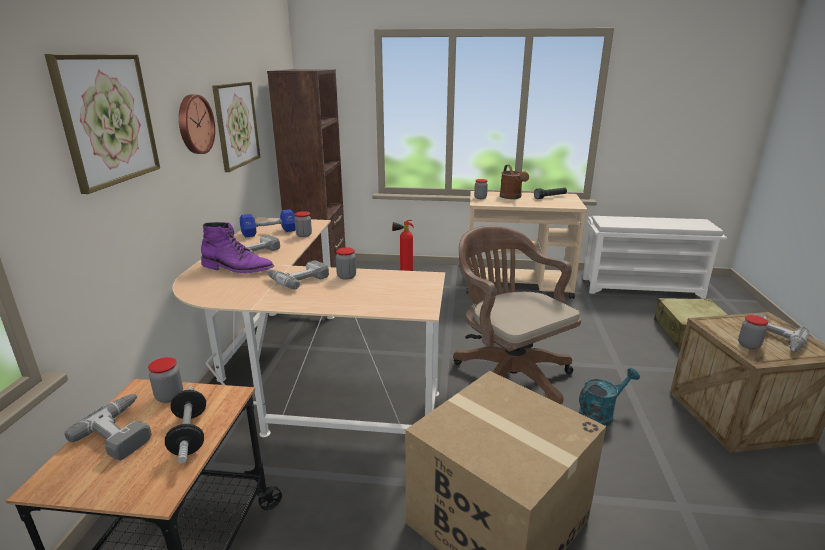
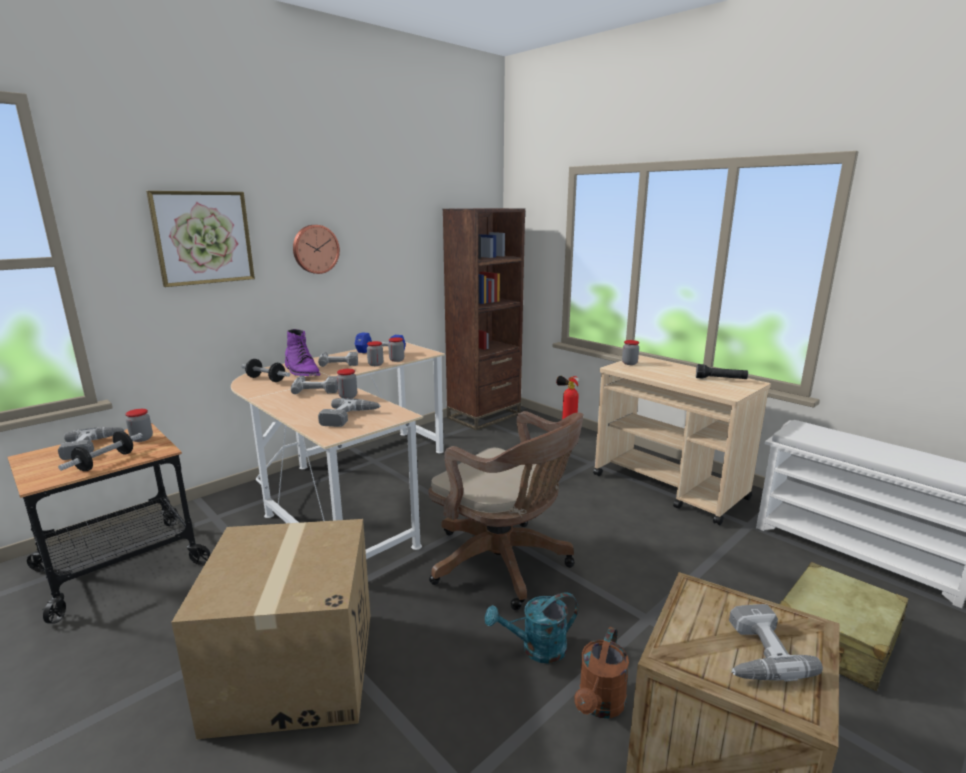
camera: 40 degrees right, 5 degrees down
picture [212,82,260,172] -> none
brown office chair [453,225,581,404] -> brown office chair turned 120 degrees clockwise [429,411,584,610]
brown watering can [500,165,529,199] -> brown watering can moved to [574,627,629,718]
turquoise watering can [579,368,640,426] -> turquoise watering can turned 150 degrees clockwise [485,592,578,664]
jar [738,315,768,349] -> jar moved to [367,341,384,366]
none -> dumbbell [241,359,290,382]
none -> power drill [318,398,381,427]

